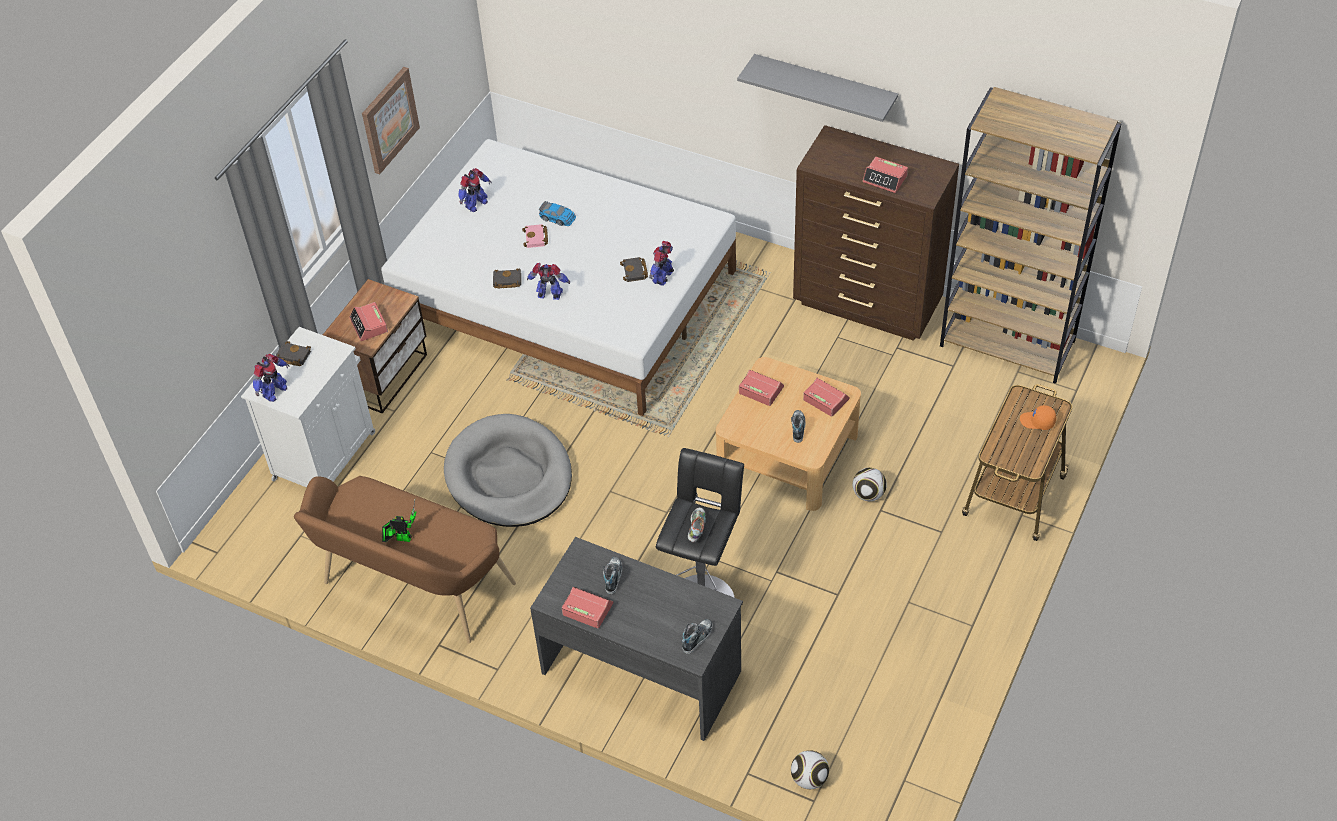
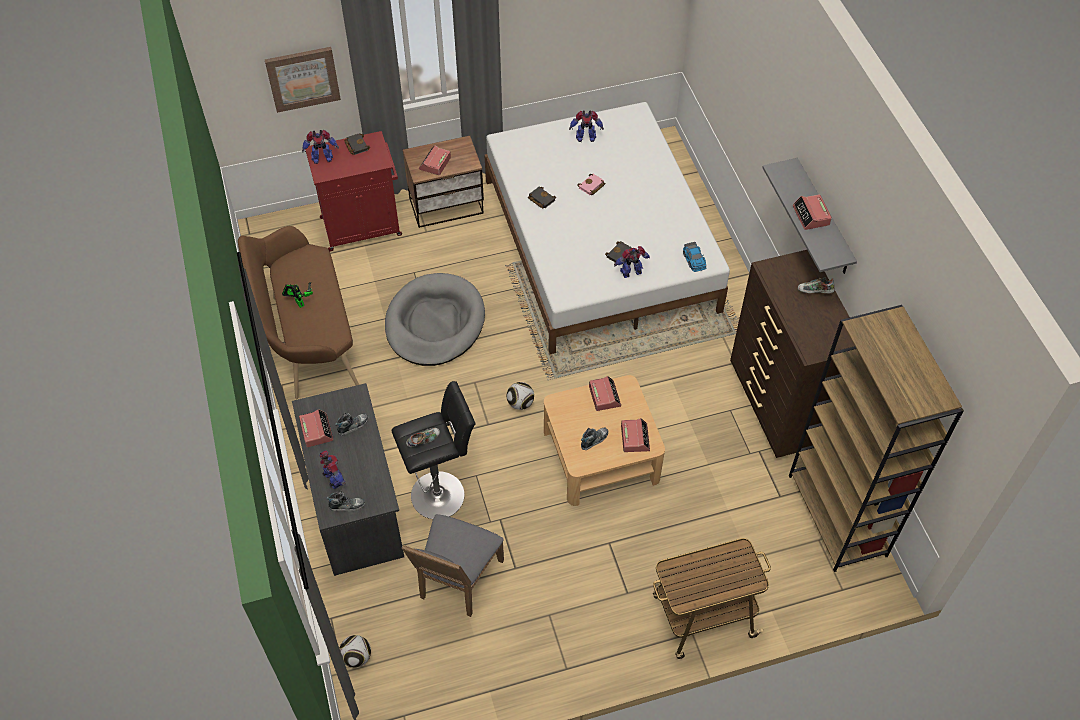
camera: 45 degrees right, 5 degrees up
white cabinet [241,327,375,487] -> red cabinet [305,131,402,251]
picture [362,67,420,174] -> picture moved to [265,47,341,113]
toy robot [527,263,570,300] -> toy robot moved to [320,450,346,489]
toy car [539,201,576,226] -> toy car moved to [683,242,706,272]
football [853,468,887,501] -> football moved to [507,382,534,410]
alarm clock [863,157,908,193] -> alarm clock moved to [793,194,832,230]
orange cap [1020,405,1056,430] -> none
none -> grey chair [401,514,504,617]
none -> shoe [798,277,835,293]

